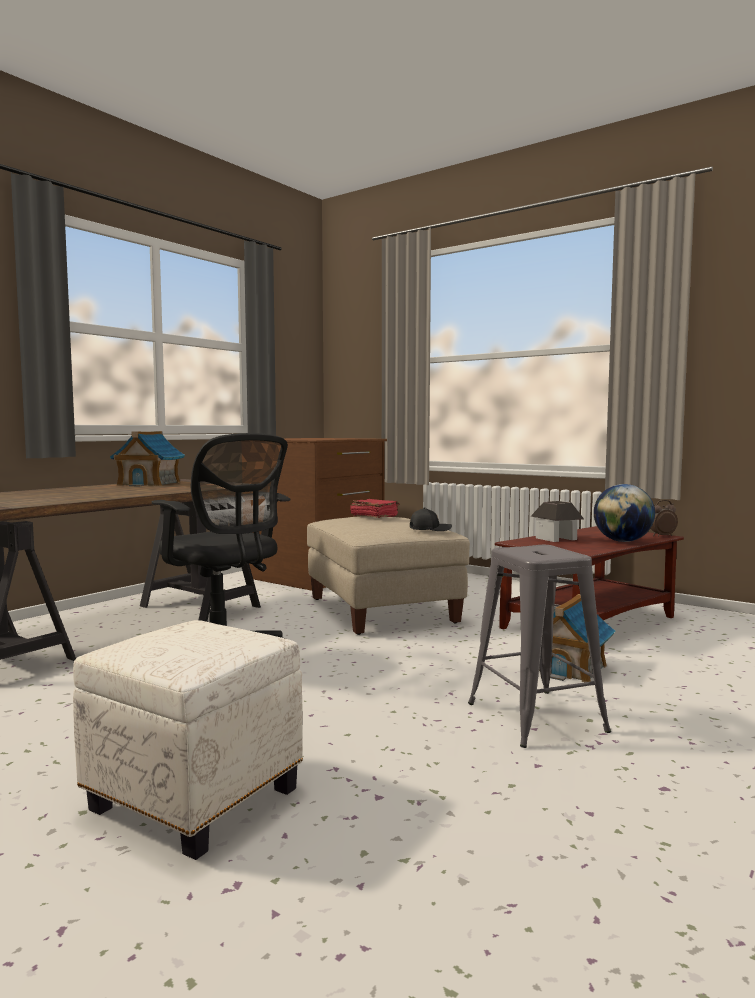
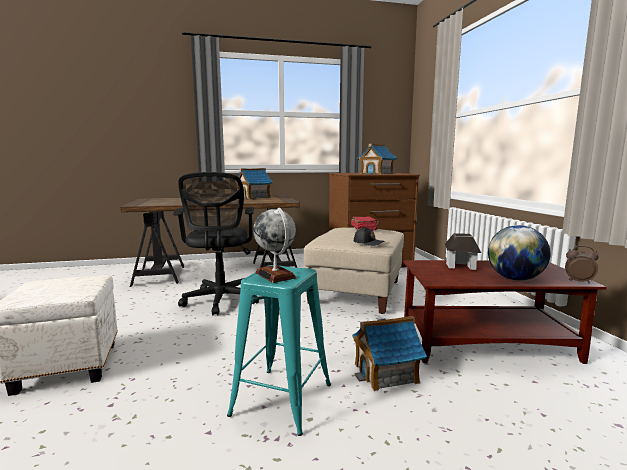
camera: 40 degrees right, 5 degrees up
grey stool [468,545,611,748] -> turquoise stool [227,265,331,436]
none -> globe [253,208,296,283]
none -> toy house [357,144,397,174]

